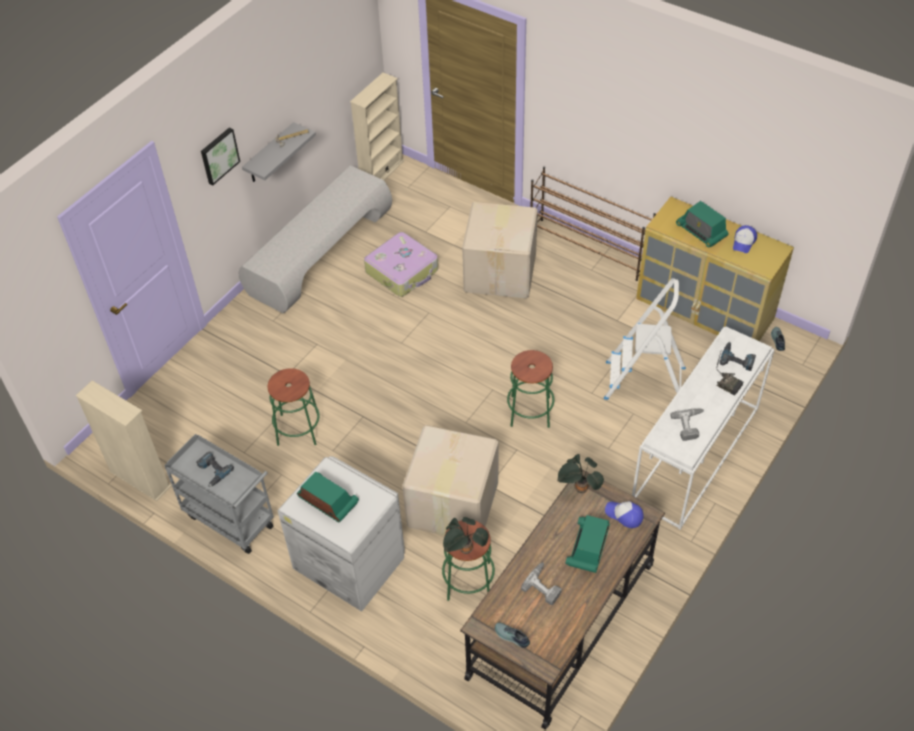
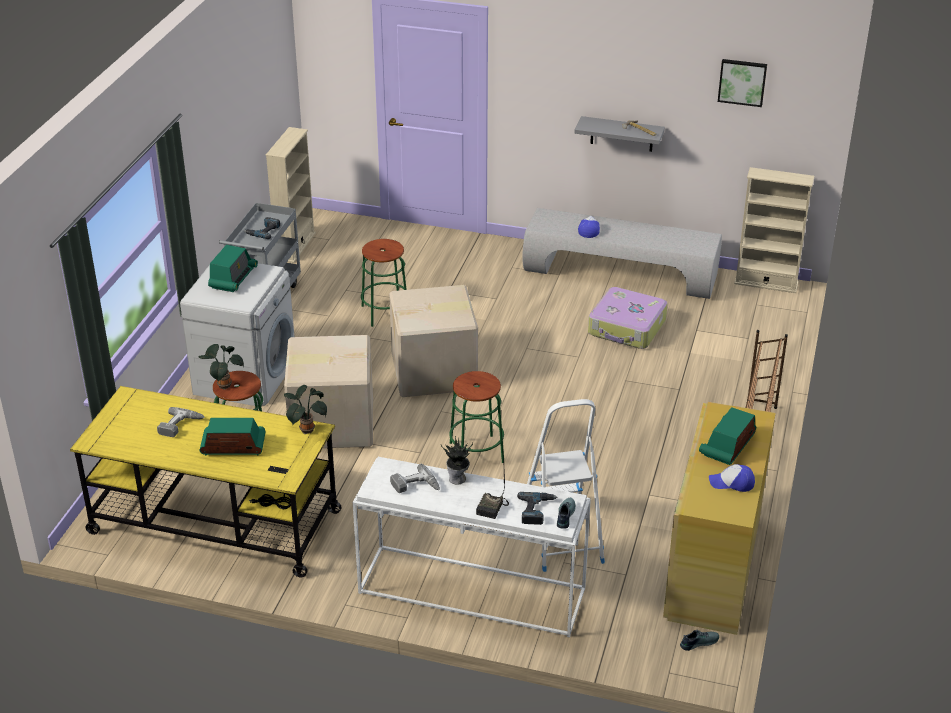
camera: 70 degrees right, 15 degrees down
picture [201,127,240,185] -> picture moved to [718,59,767,107]
brown desk [460,469,665,730] -> yellow desk [70,386,341,577]
cardboard box [462,202,538,298] -> cardboard box moved to [389,285,478,397]
shoe [495,623,530,648] -> shoe moved to [557,498,576,529]
cap [605,501,644,528] -> cap moved to [578,216,600,238]
none -> potted plant [441,436,473,485]

